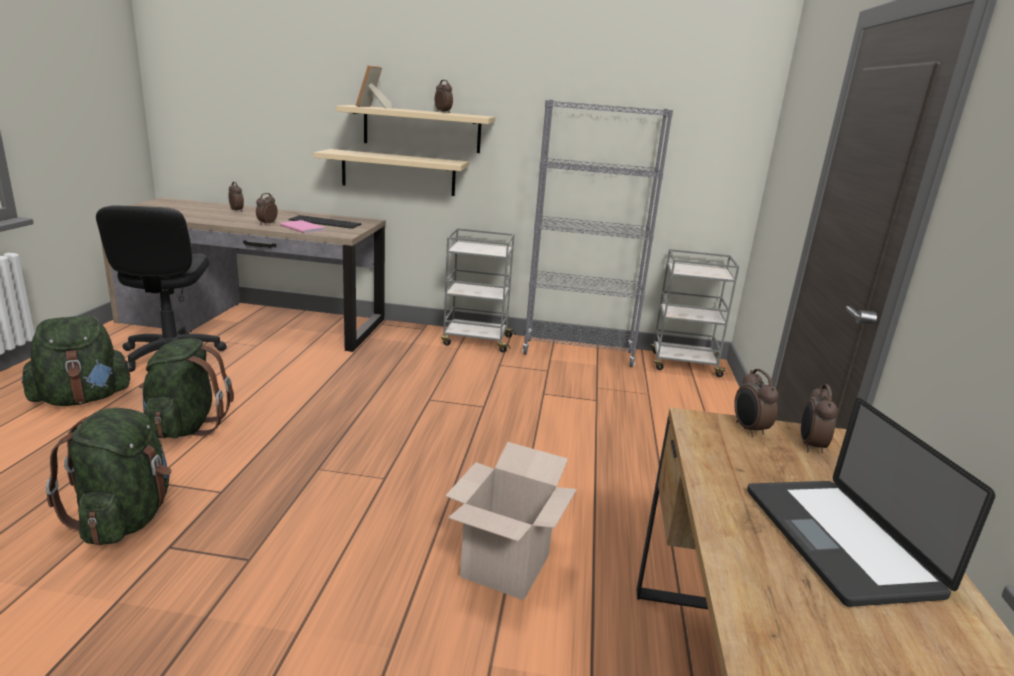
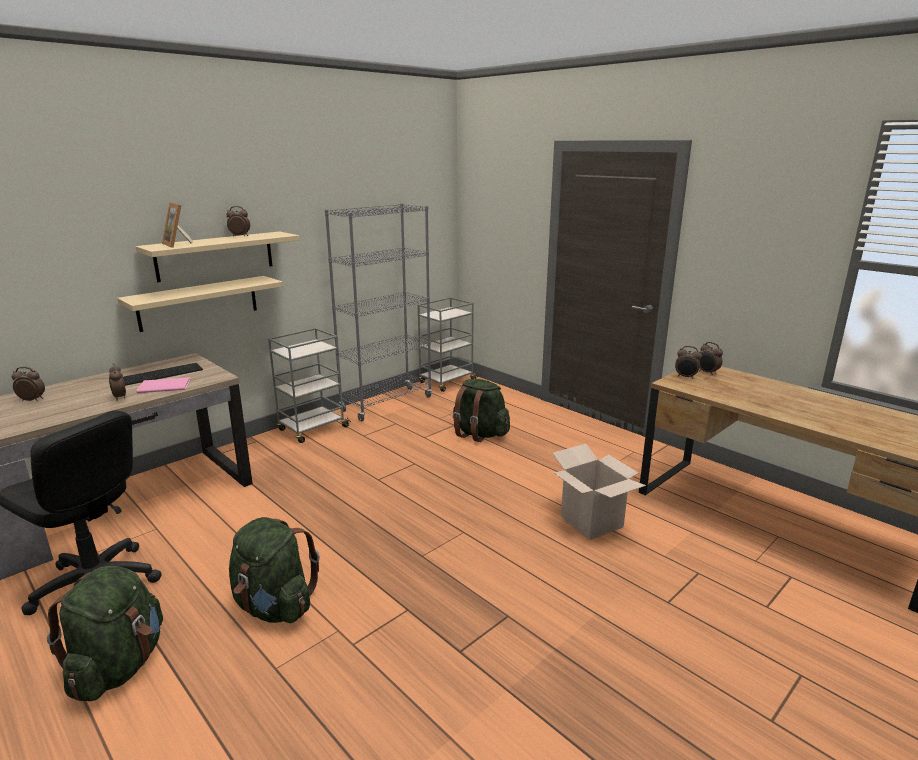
camera: 50 degrees left, 0 degrees up
green backpack [46,408,171,545] -> green backpack moved to [453,379,510,442]
laptop [747,398,996,607] -> none

